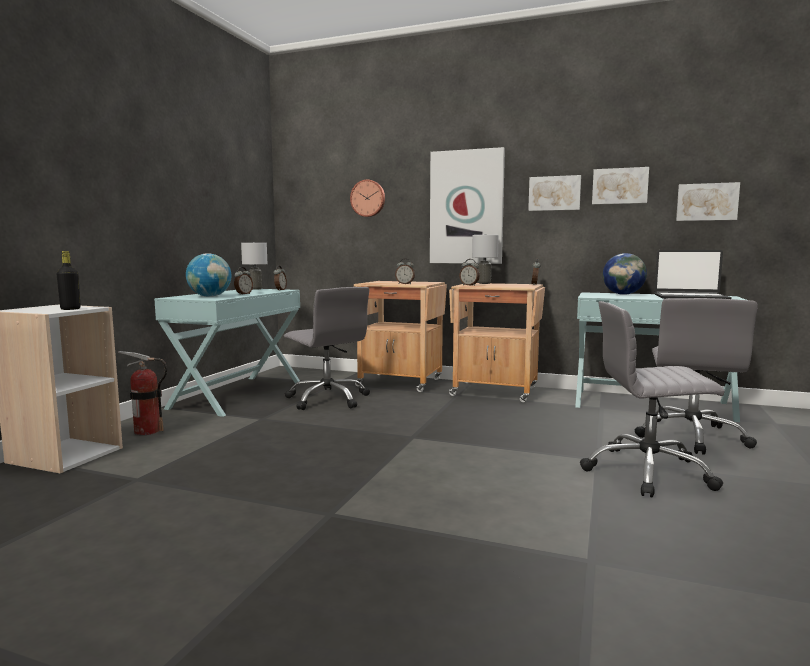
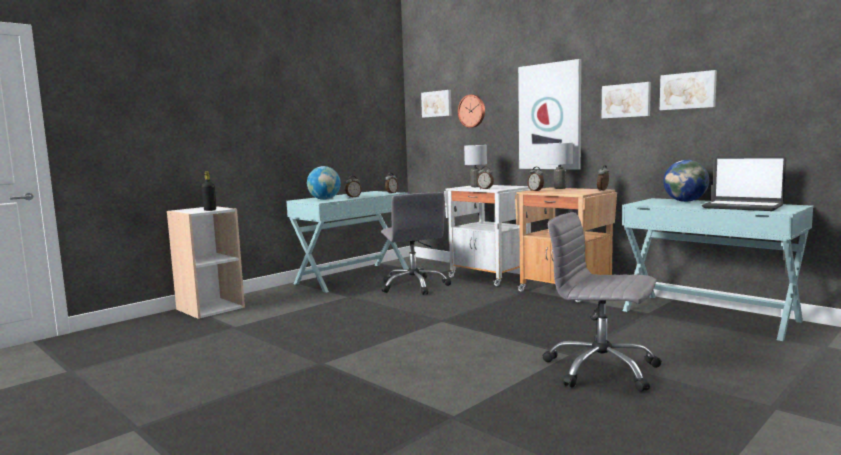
camera: 25 degrees right, 0 degrees up
fire extinguisher [118,351,167,435] -> none
white table lamp [241,242,267,290] -> white table lamp moved to [464,144,487,187]
brown cart [354,281,447,392] -> white cart [444,185,531,286]
grey office chair [634,298,758,455] -> none
picture [676,182,740,221] -> picture moved to [421,90,452,118]

